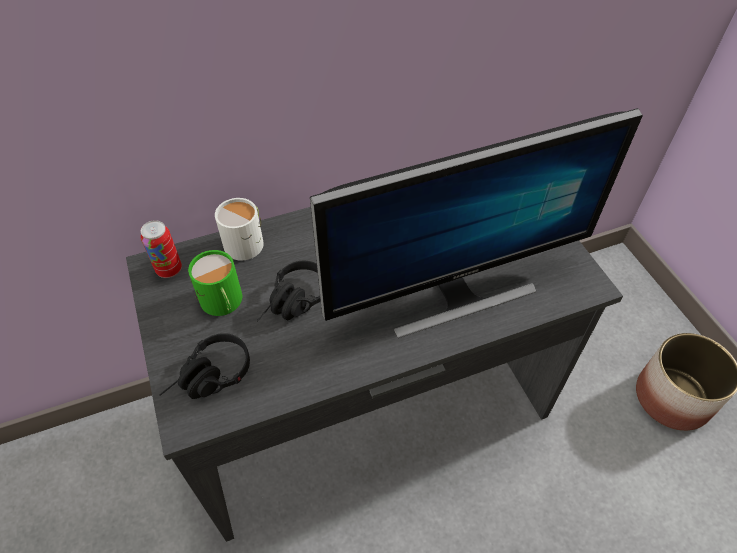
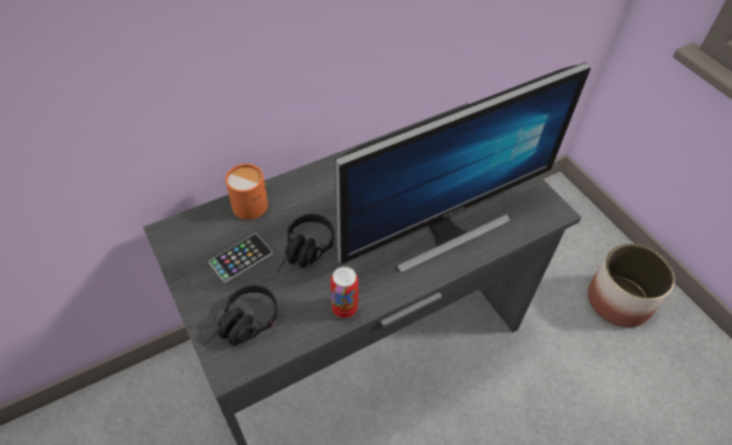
camera: 10 degrees left, 0 degrees up
can [141,220,182,278] -> can moved to [331,266,358,318]
green mug [188,250,242,316] -> phone [209,234,273,283]
white mug [215,198,264,260] -> orange mug [225,164,268,220]

